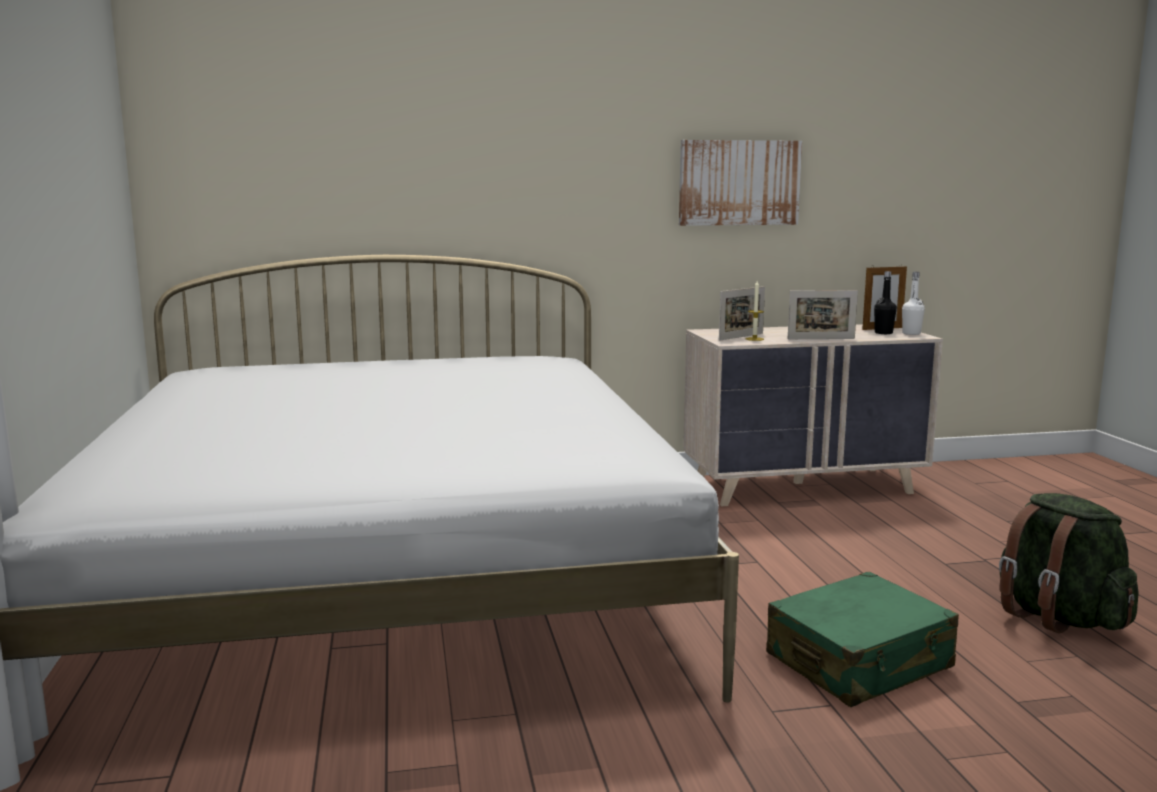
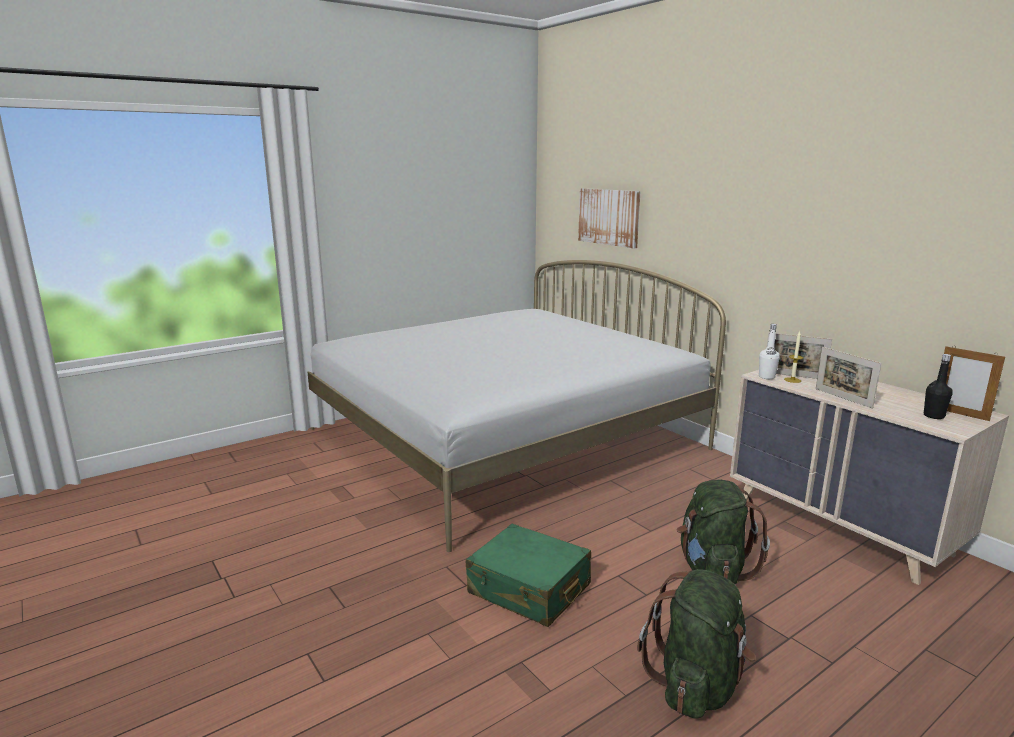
camera: 65 degrees right, 5 degrees up
picture [679,140,802,226] -> picture moved to [578,188,641,249]
white bottle [902,272,925,335] -> white bottle moved to [759,324,780,379]
none -> green backpack [677,479,770,585]

